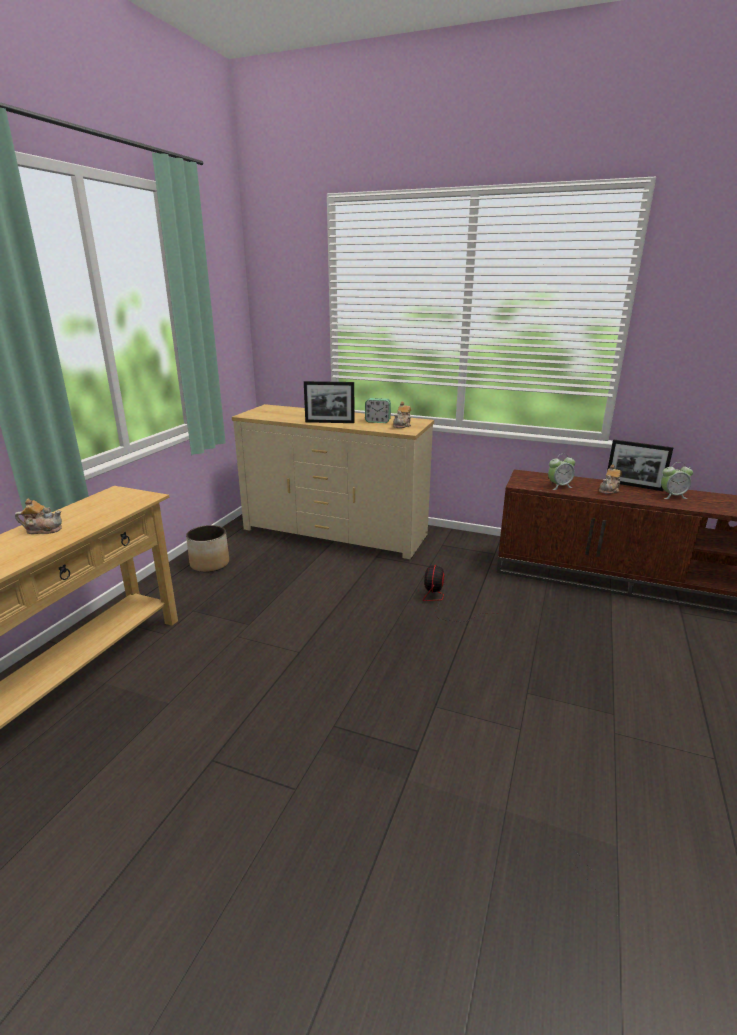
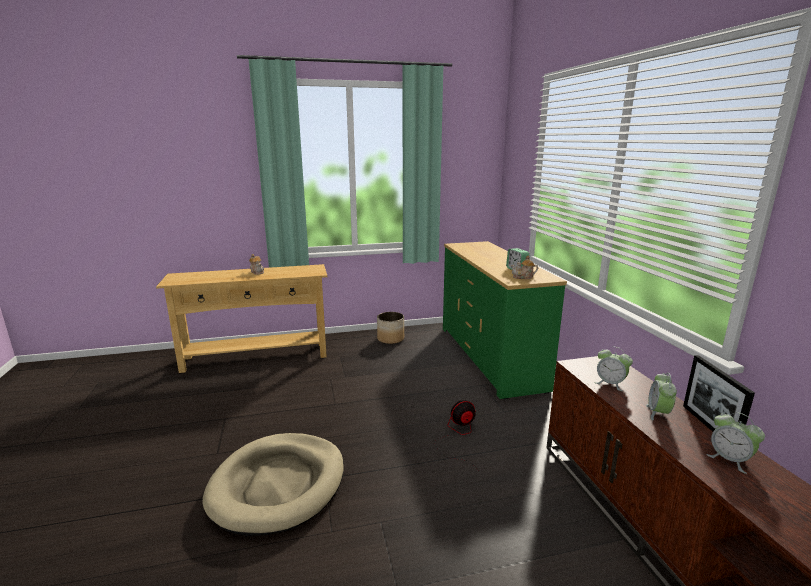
camera: 55 degrees right, 5 degrees down
beige dresser [232,404,434,559] -> green dresser [443,241,567,399]
picture frame [304,381,355,423] -> none
teapot [599,465,622,494] -> alarm clock [646,373,677,420]
none -> beige dog bed [202,433,344,536]

